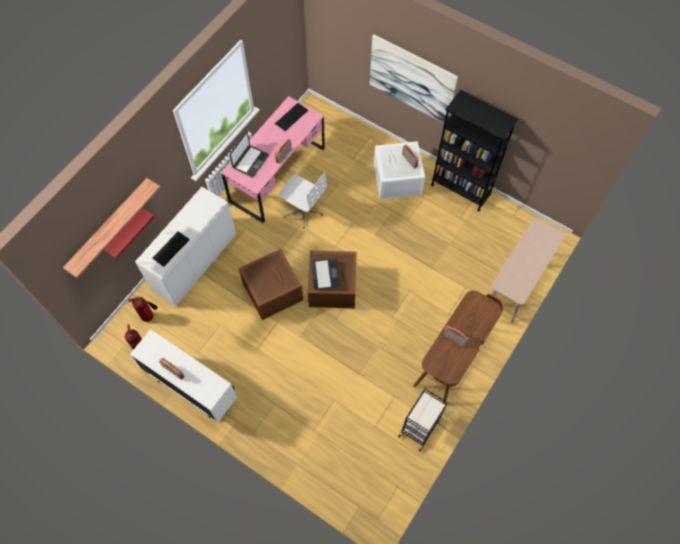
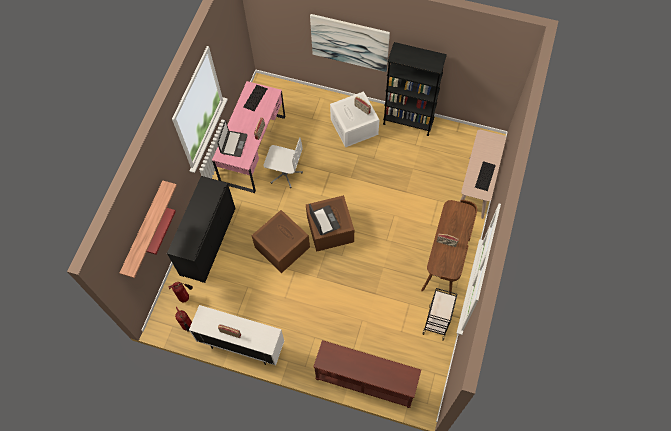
camera: 15 degrees left, 0 degrees up
white cabinet [135,187,236,307] -> black cabinet [167,176,236,283]
keyboard [152,231,190,267] -> keyboard moved to [475,161,496,191]
none -> brown console table [313,340,421,408]

